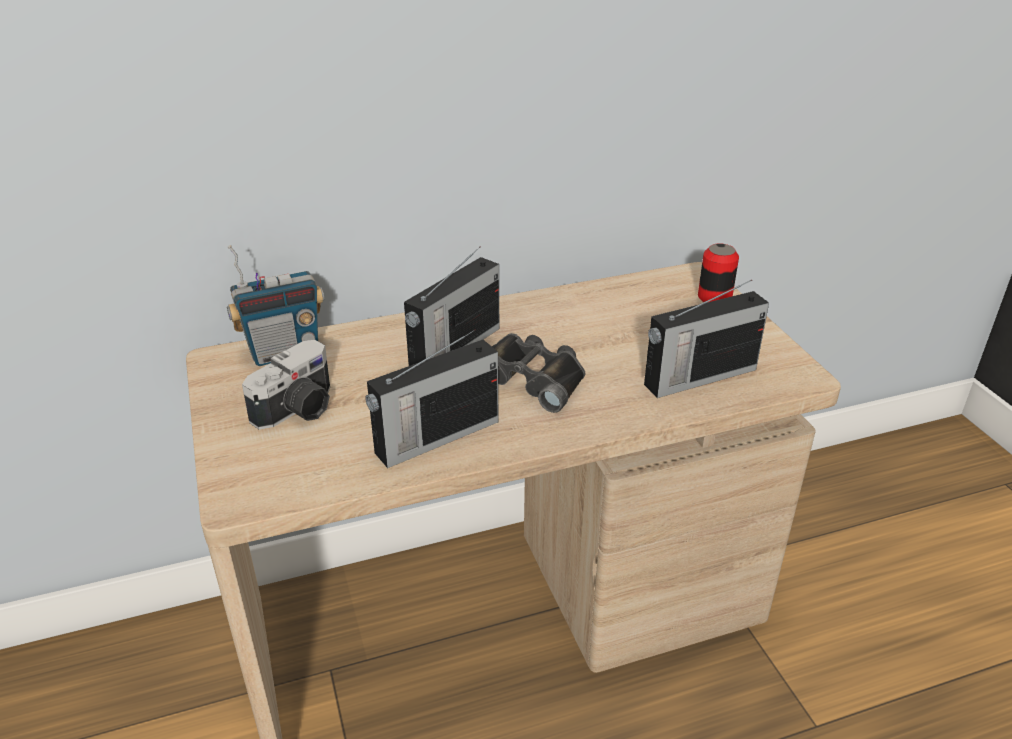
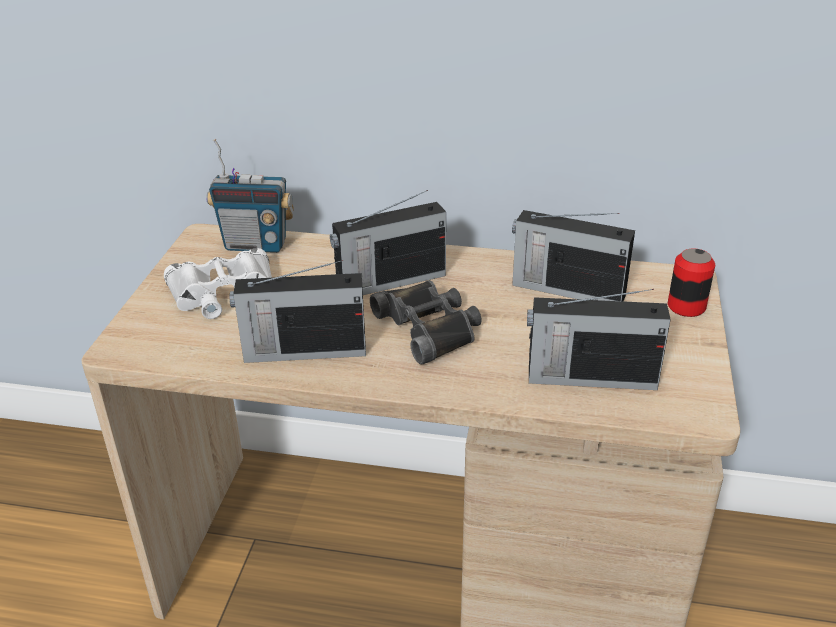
camera: 30 degrees right, 0 degrees up
camera [242,340,330,429] -> white binoculars [164,248,272,319]
none -> radio [512,210,635,301]

